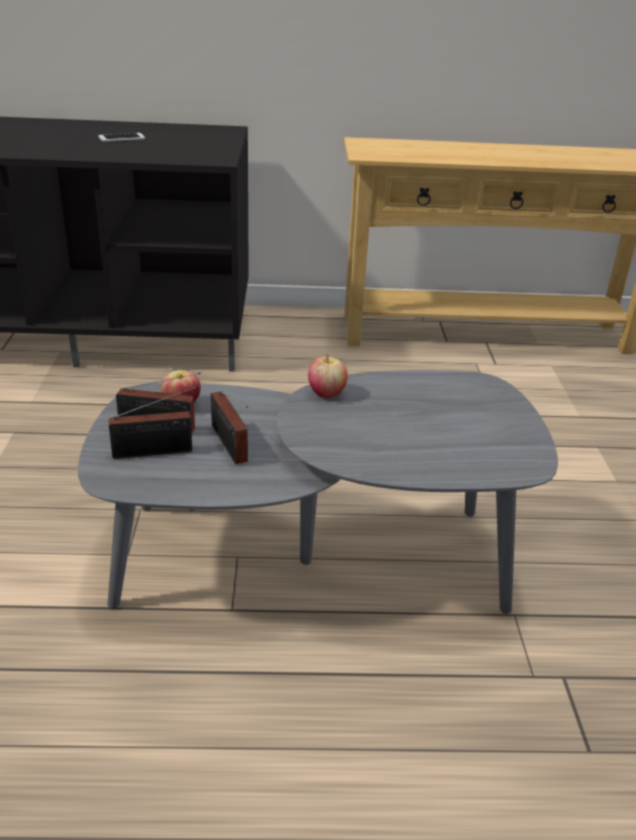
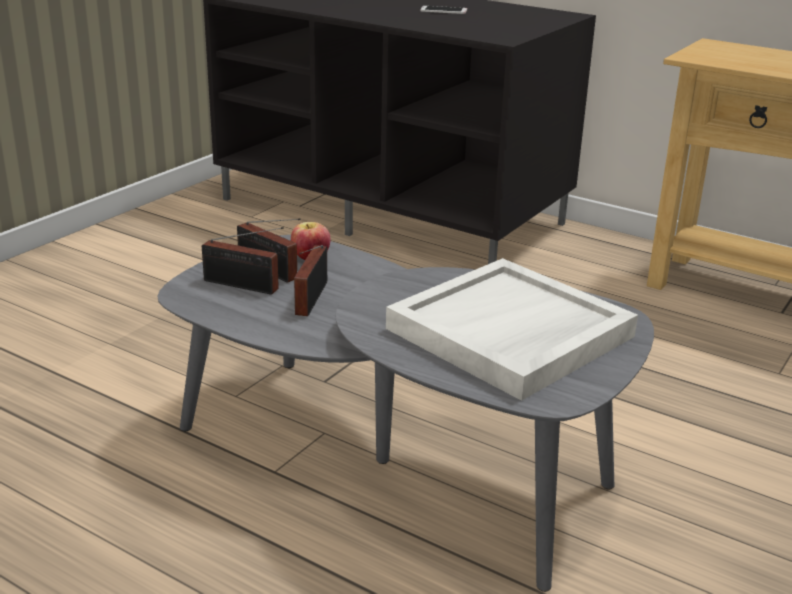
camera: 35 degrees right, 5 degrees down
apple [308,354,348,398] -> none
none -> white tray [386,258,638,401]

